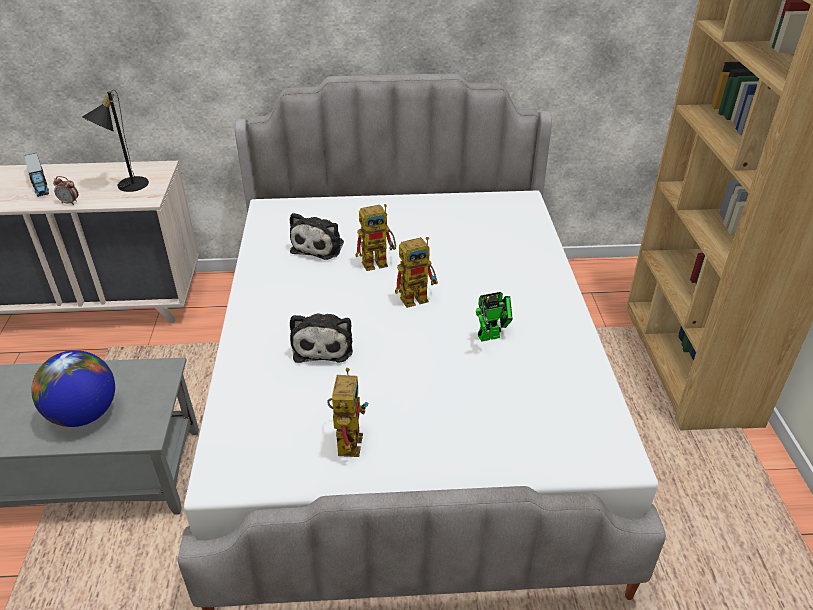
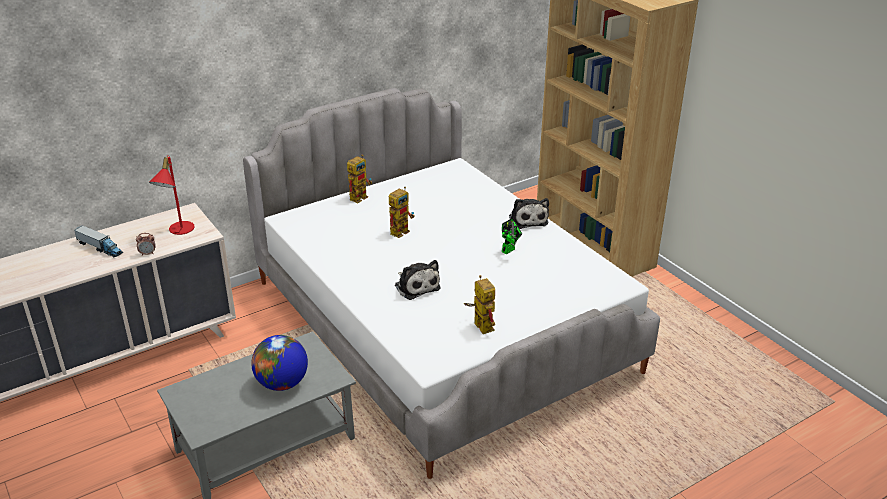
camera: 30 degrees left, 5 degrees down
black table lamp [82,90,149,192] -> red table lamp [149,155,195,235]
plush toy [290,213,344,260] -> plush toy moved to [509,198,549,229]
toy robot [395,237,438,308] -> toy robot moved to [347,154,372,203]

